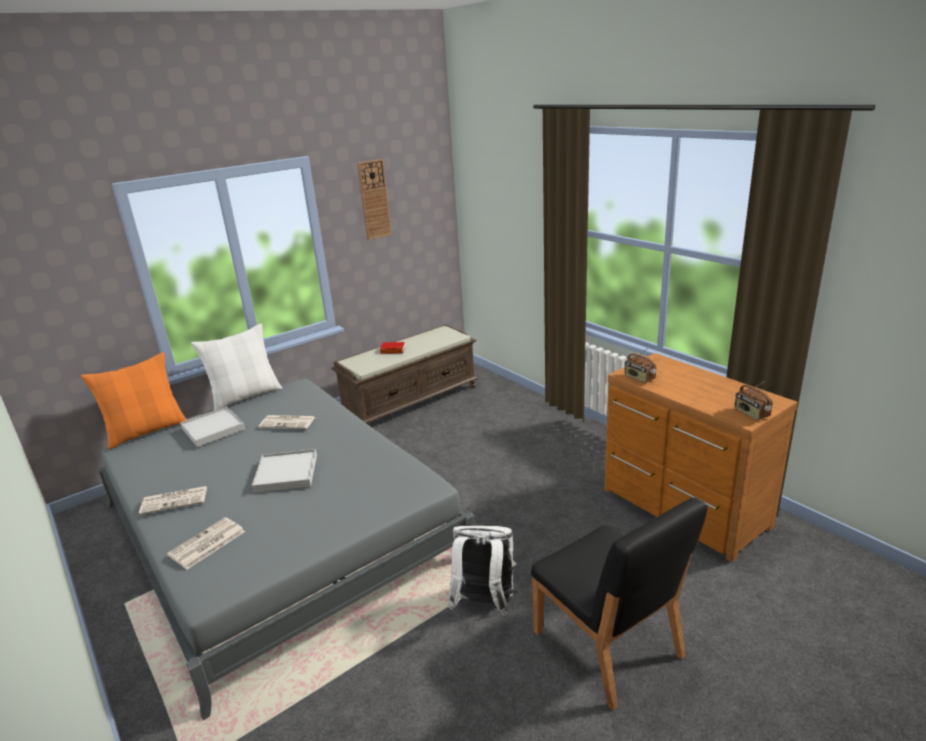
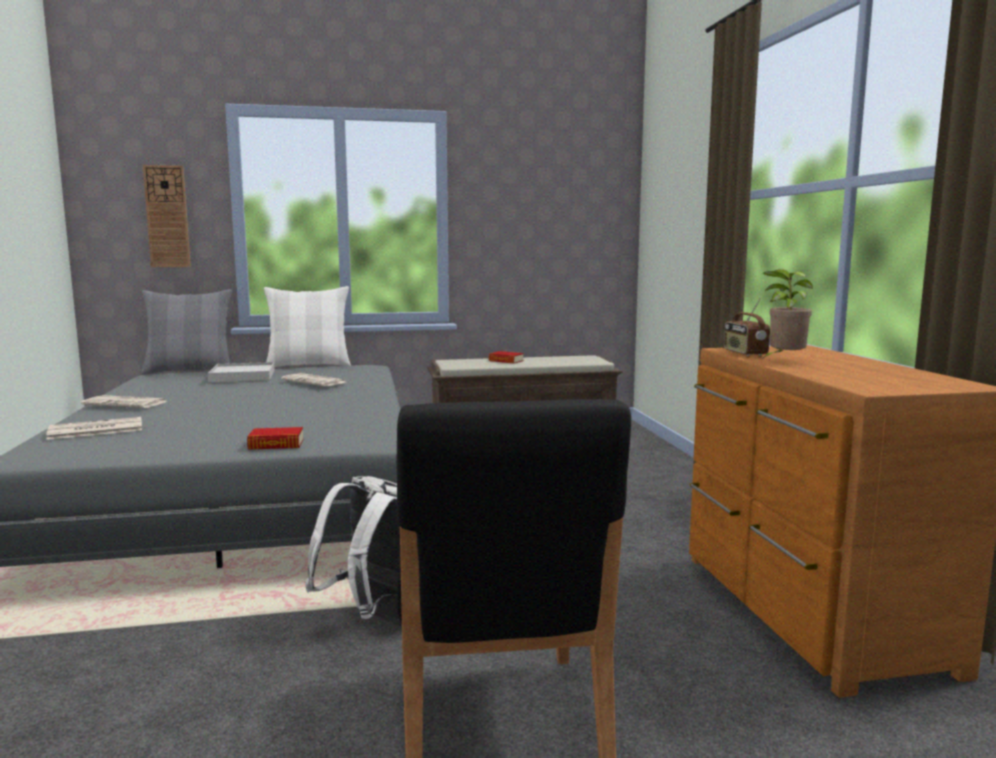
camera: 25 degrees right, 15 degrees down
orange pillow [81,352,187,449] -> grey pillow [141,289,232,375]
white tray [252,449,317,493] -> none
wall clock [357,159,392,240] -> wall clock moved to [143,165,191,267]
radio [734,380,773,420] -> none
none -> book [247,427,303,450]
none -> potted plant [761,269,813,360]

